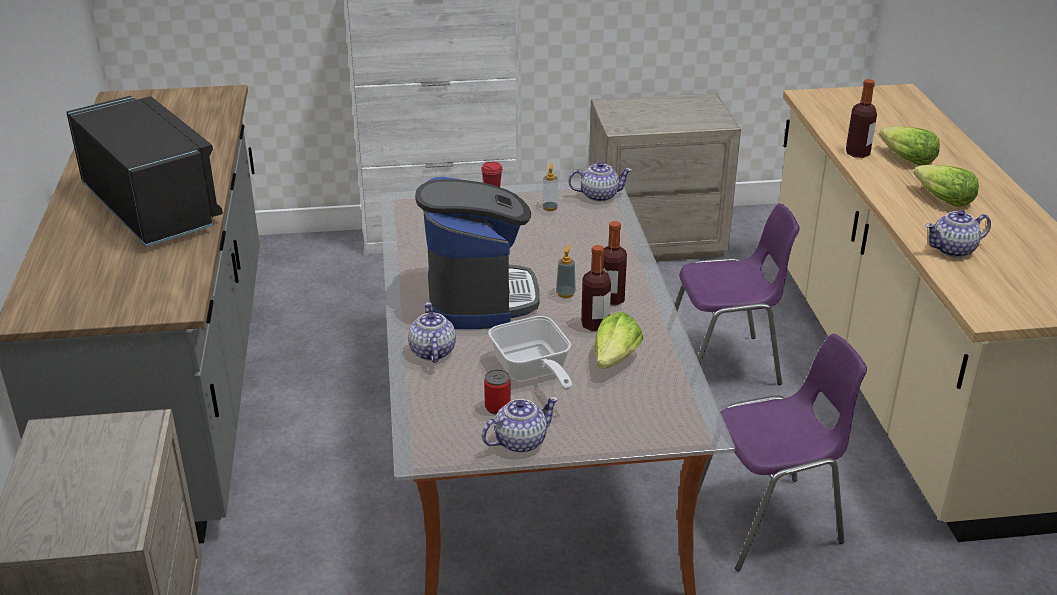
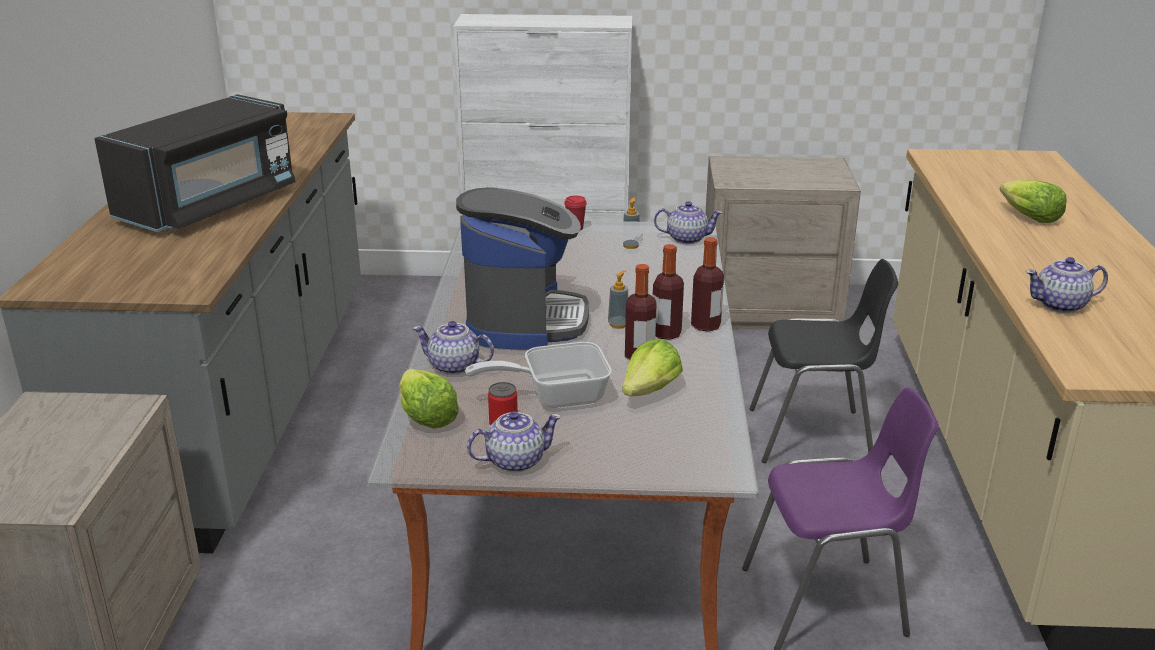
camera: 10 degrees right, 5 degrees down
black microwave [66,96,223,247] -> black microwave turned 60 degrees clockwise [94,94,295,232]
teapot [408,302,456,363] -> teapot turned 75 degrees counterclockwise [412,321,494,375]
frying pan [488,316,572,390] -> frying pan turned 90 degrees clockwise [465,342,612,408]
purple chair [675,203,800,385] -> black chair [749,259,898,463]
bottle [846,79,877,158] -> bottle moved to [691,237,724,332]
lettuce [914,165,979,207] -> lettuce moved to [399,369,459,429]

